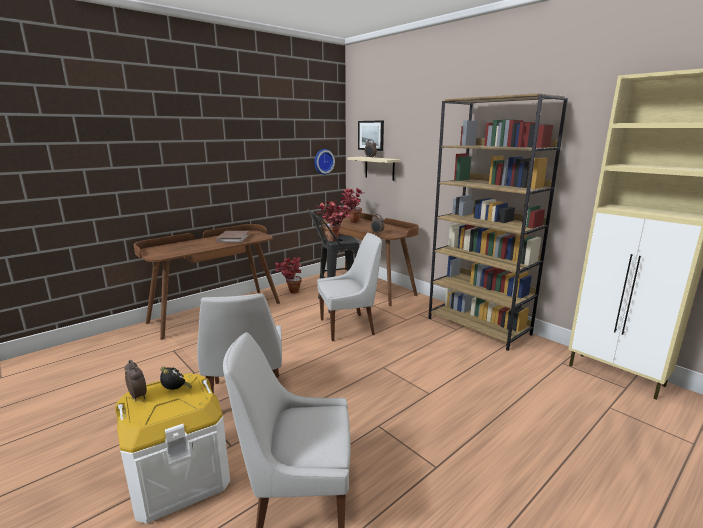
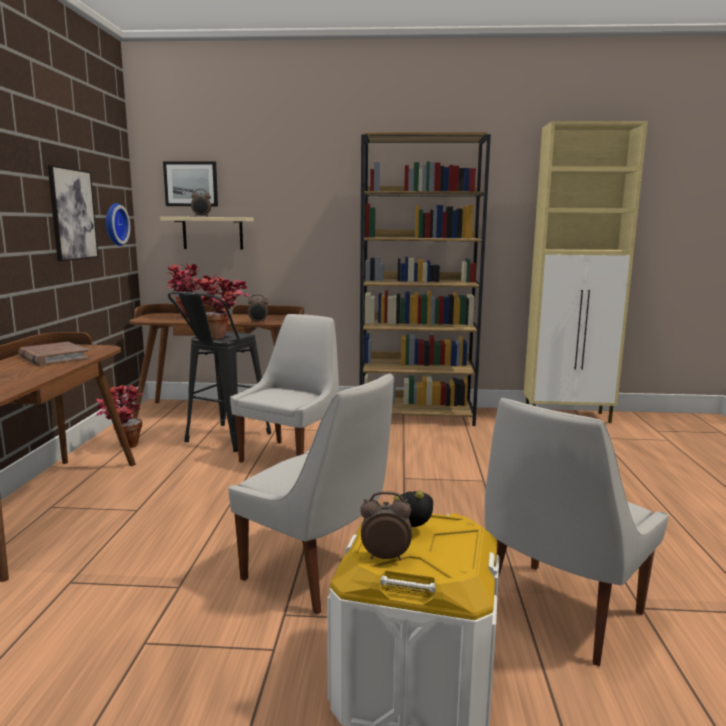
camera: 45 degrees left, 5 degrees down
none -> picture [48,165,99,261]

